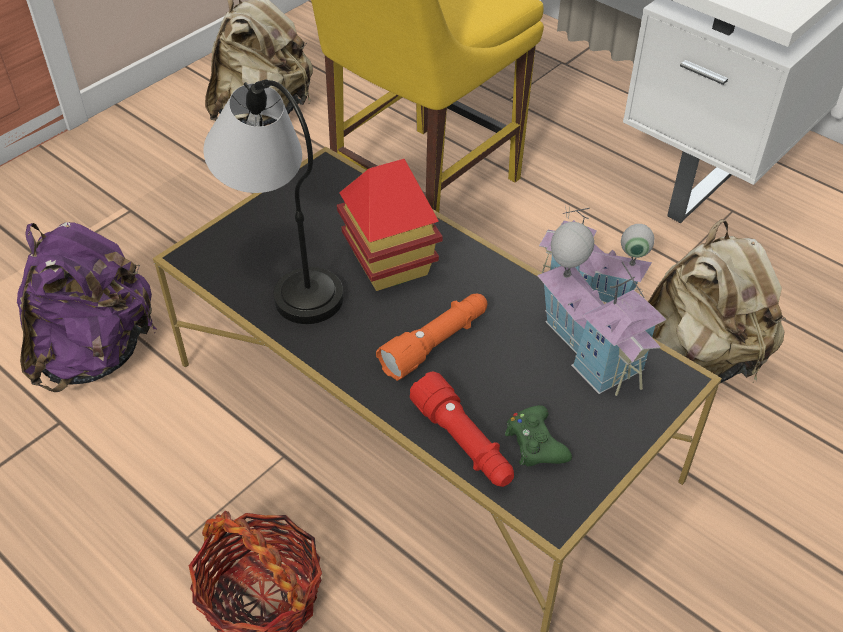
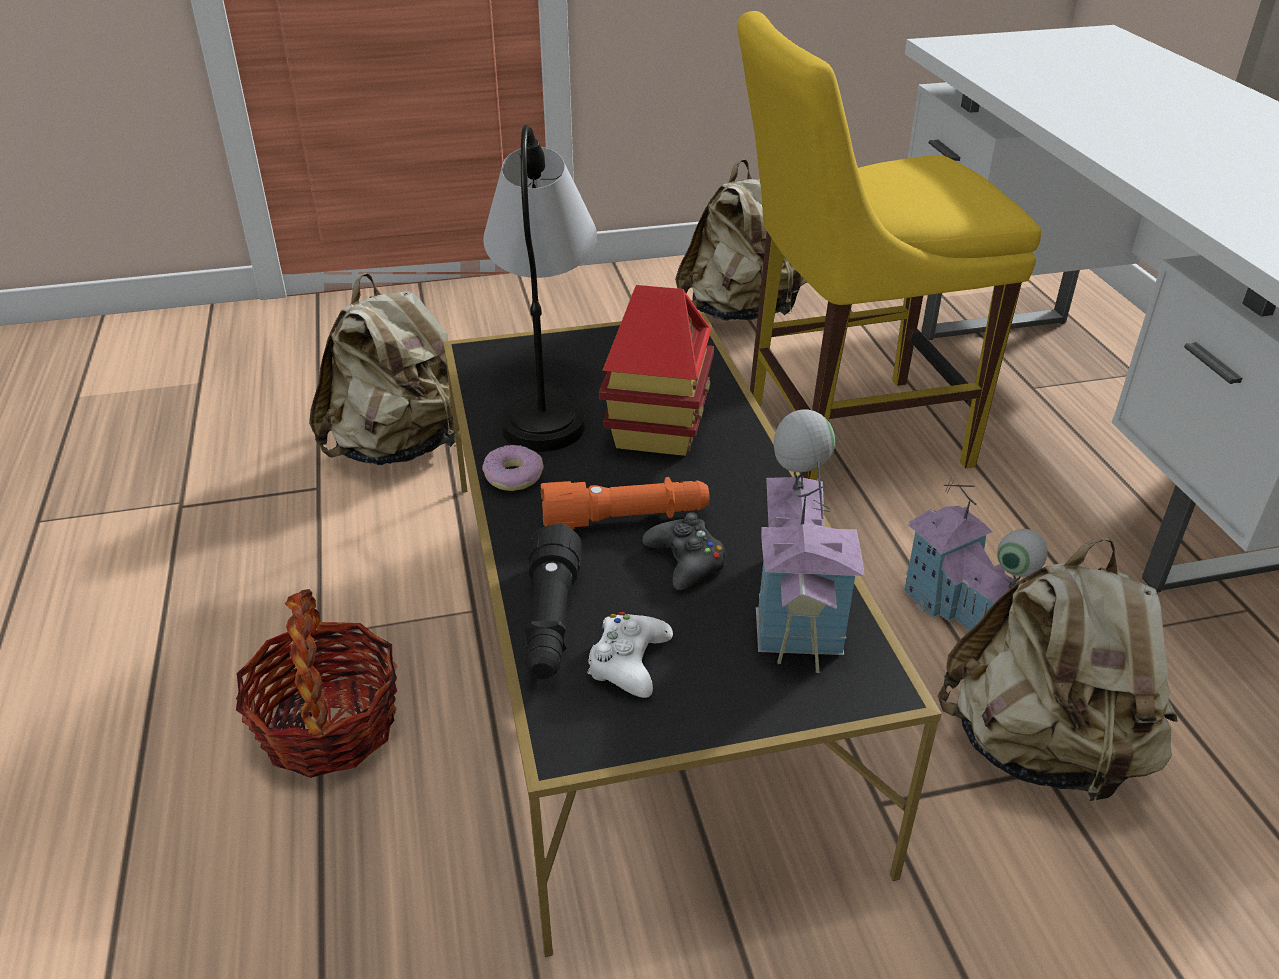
camera: 35 degrees right, 10 degrees down
purple backpack [17,222,157,392] -> beige backpack [309,273,456,465]
red flashlight [410,371,514,487] -> black flashlight [525,523,582,679]
green game controller [505,405,572,466] -> white game controller [587,612,673,698]
none -> donut [482,445,544,491]
none -> black game controller [642,512,726,590]

